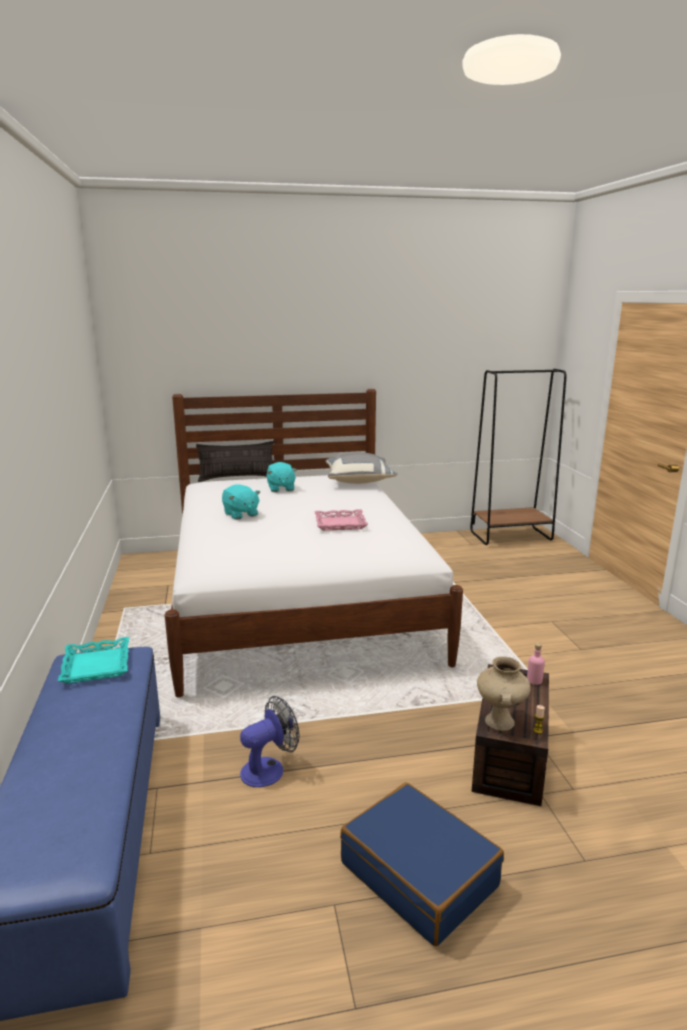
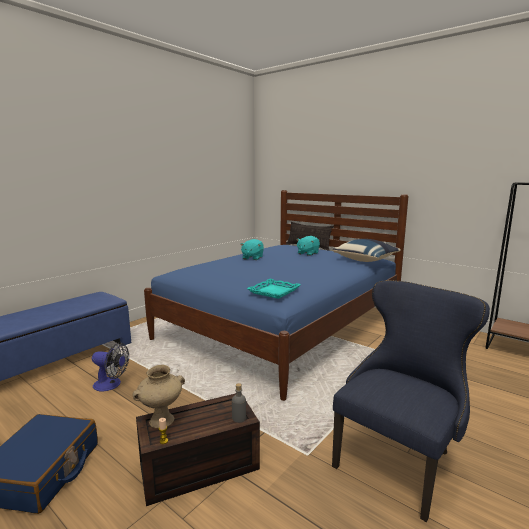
camera: 50 degrees right, 5 degrees down
turquoise tray [58,637,129,683] -> turquoise tray moved to [247,279,301,299]
white bed [165,389,463,698] -> blue bed [144,190,409,401]
pink tray [314,509,368,531] -> none
grey pillow [325,452,397,484] -> blue pillow [332,239,401,262]
pink bottle [527,643,545,685] -> grey bottle [232,383,246,423]
none -> blue chair [332,280,490,522]

